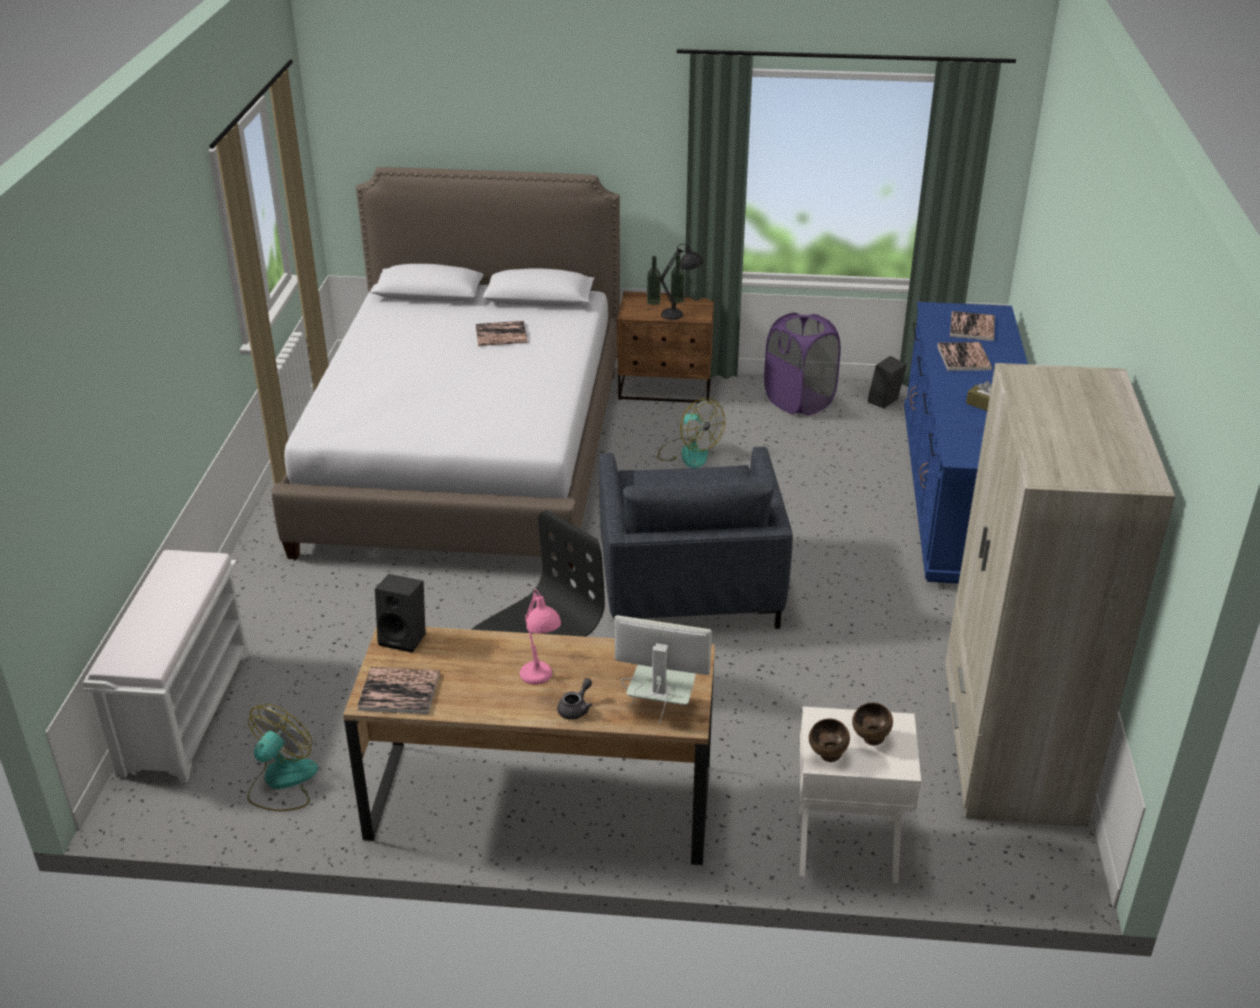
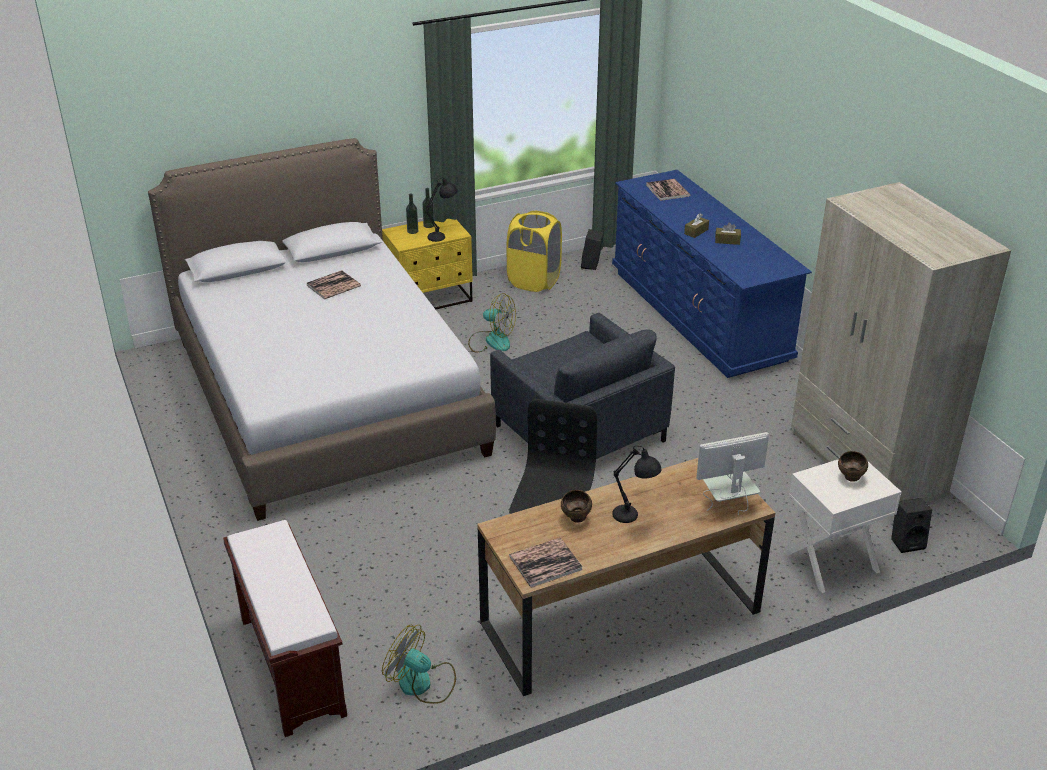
camera: 30 degrees left, 0 degrees up
white bench [83,550,248,783] -> brown bench [223,520,347,737]
fan [248,704,318,811] -> fan turned 60 degrees counterclockwise [382,624,456,704]
black speaker [375,574,426,653] -> black speaker moved to [891,498,932,553]
pink table lamp [520,589,561,685] -> black table lamp [612,446,662,523]
grey teapot [557,678,592,720] -> none
brown nightstand [617,292,714,403] -> yellow nightstand [382,219,473,309]
purple laundry basket [764,313,841,415] -> yellow laundry basket [507,210,562,292]
brown bowl [809,719,850,762] -> brown bowl moved to [561,490,592,523]
book [937,342,993,371] -> none
none -> brown tissue box [684,213,709,238]

